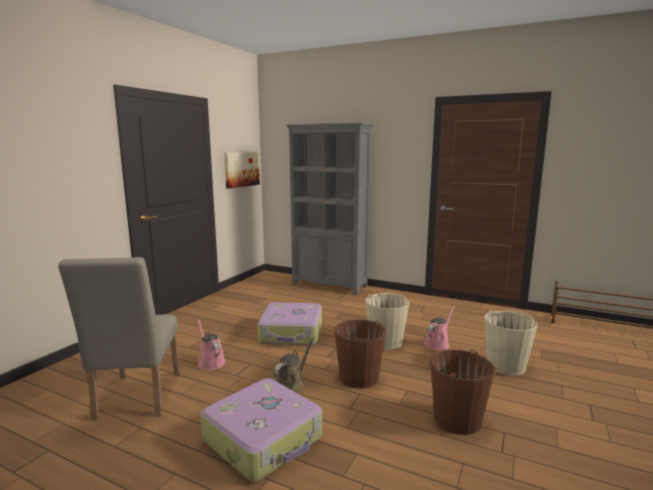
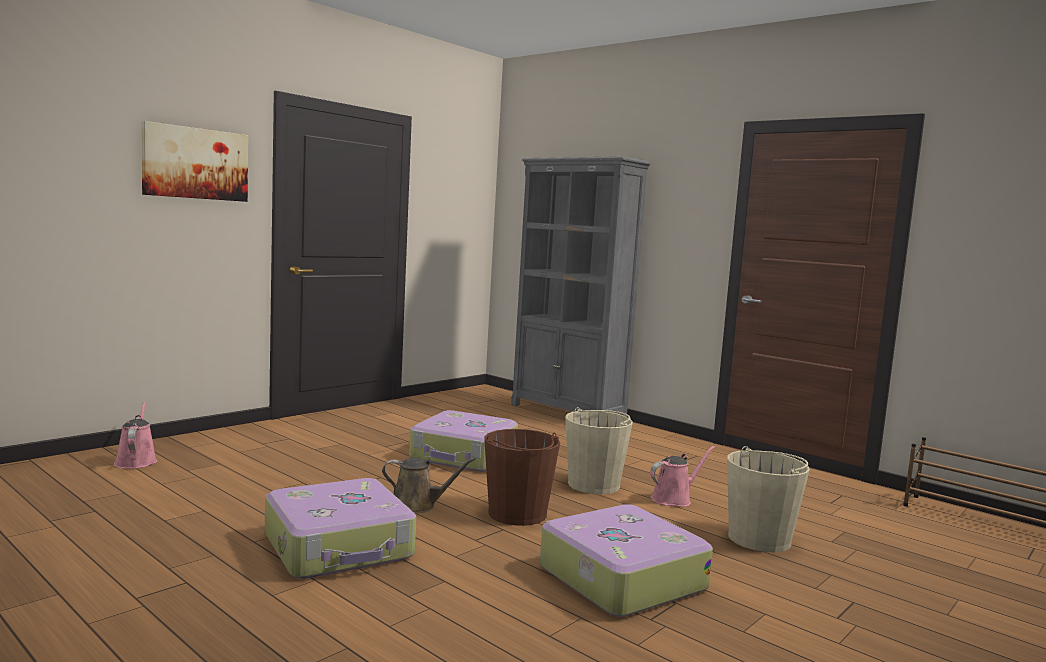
camera: 15 degrees right, 5 degrees down
beige chair [58,257,180,421] -> none
pink watering can [197,319,225,370] -> pink watering can moved to [114,402,157,469]
picture [224,152,260,189] -> picture moved to [141,121,248,202]
brown watering can [273,336,315,393] -> brown watering can turned 45 degrees clockwise [382,458,476,513]
brown bucket [430,350,497,435] -> suitcase [540,504,713,617]

